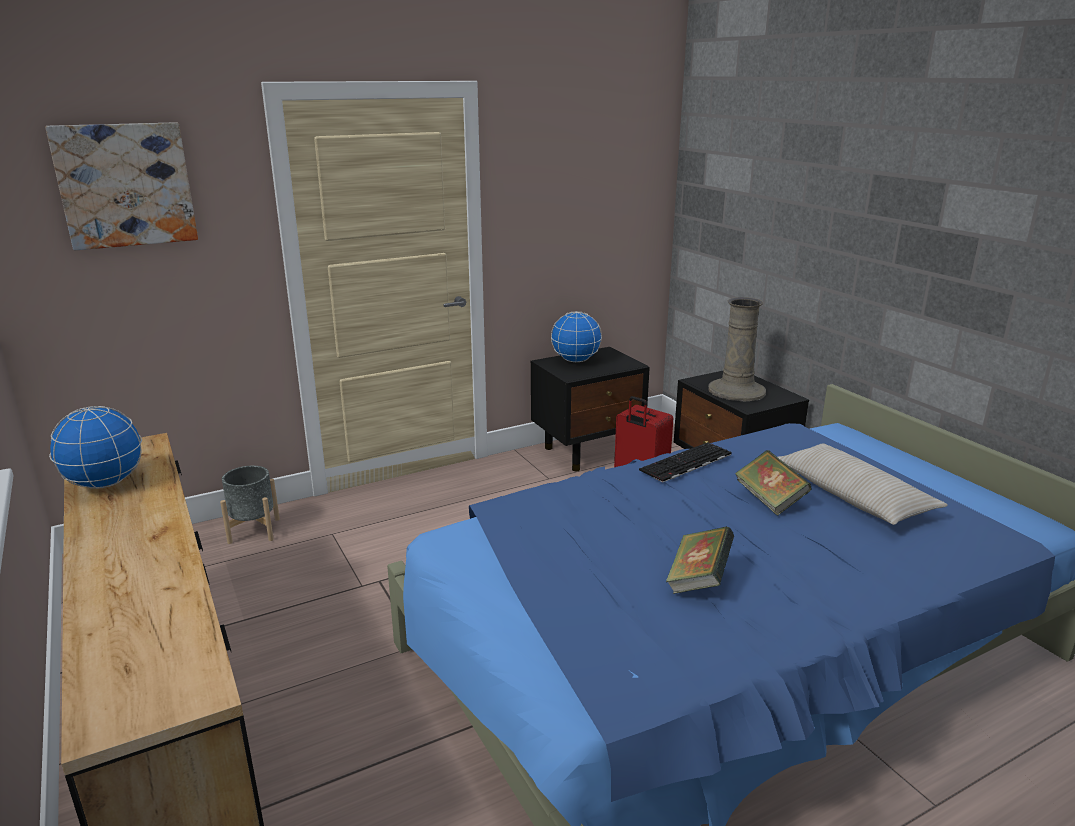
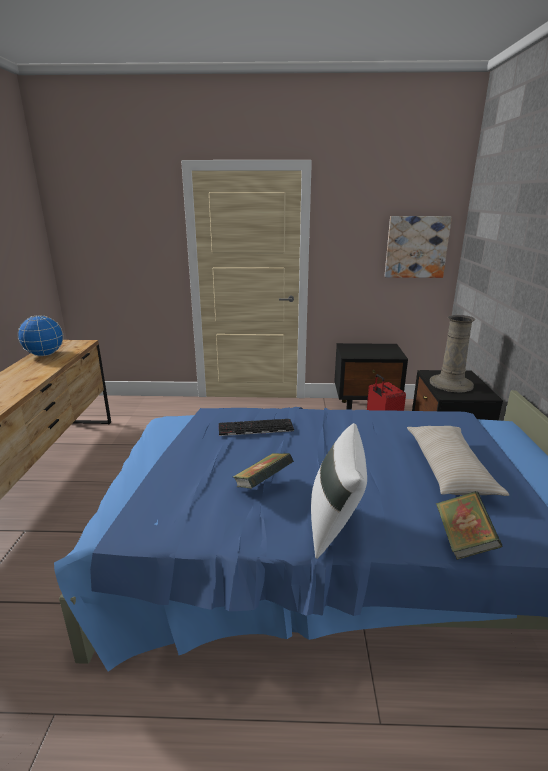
camera: 30 degrees right, 0 degrees up
picture [45,122,198,251] -> picture moved to [384,216,452,278]
grey planter [220,466,280,544] -> none
globe [551,312,602,362] -> none
keyboard [639,442,732,483] -> keyboard moved to [219,419,294,436]
book [735,450,812,516] -> book moved to [436,491,502,560]
none -> white pillow [311,423,367,559]

